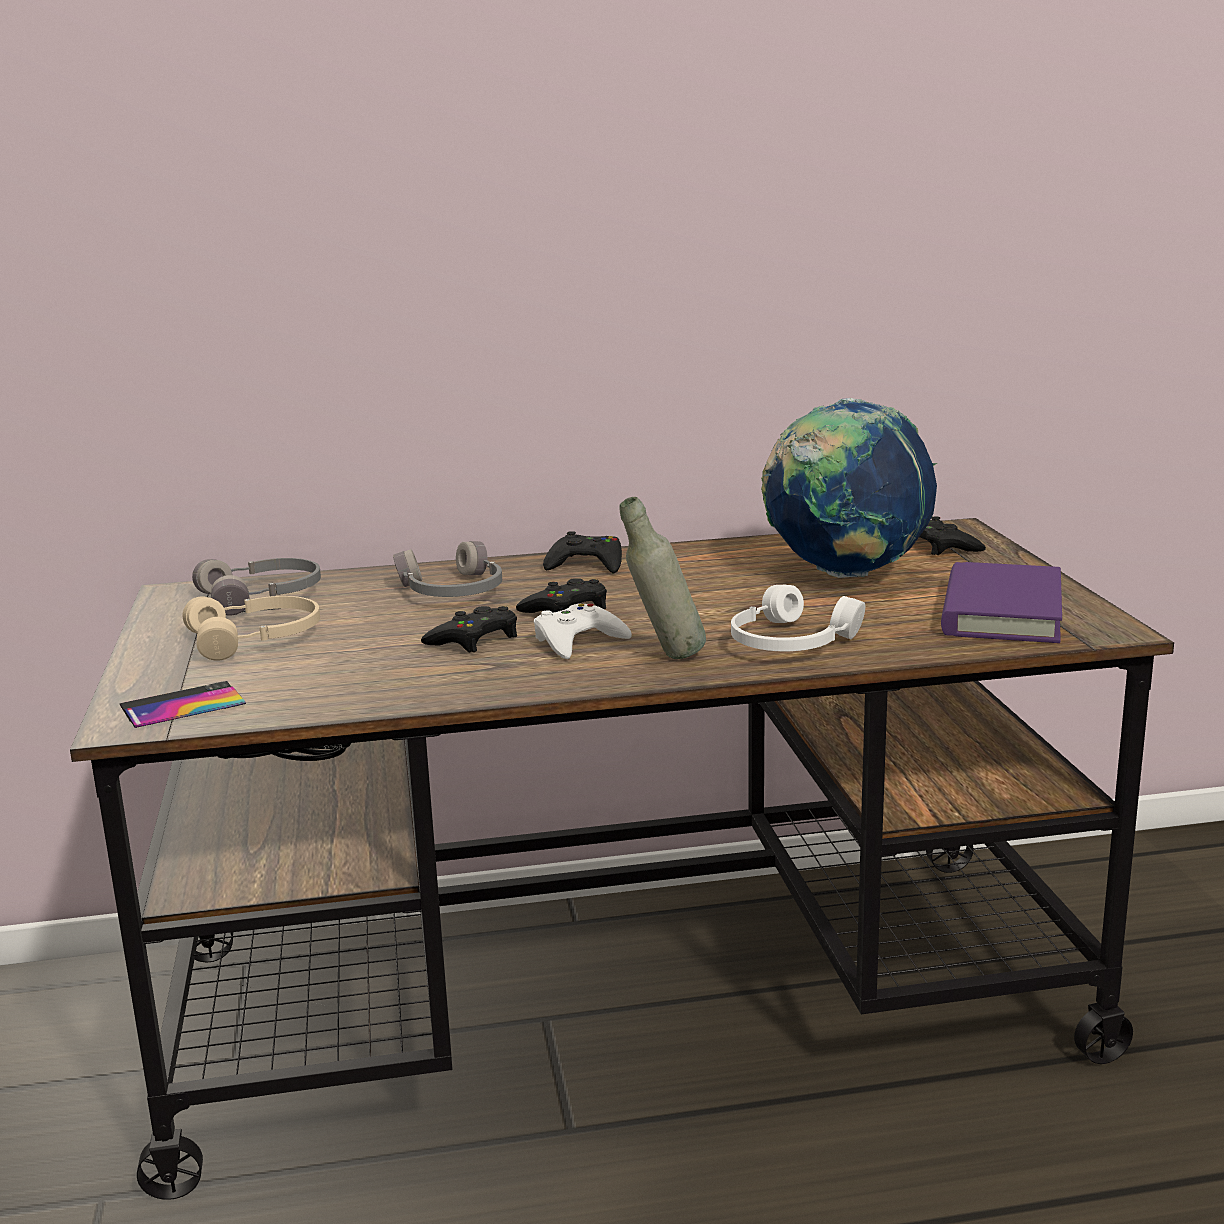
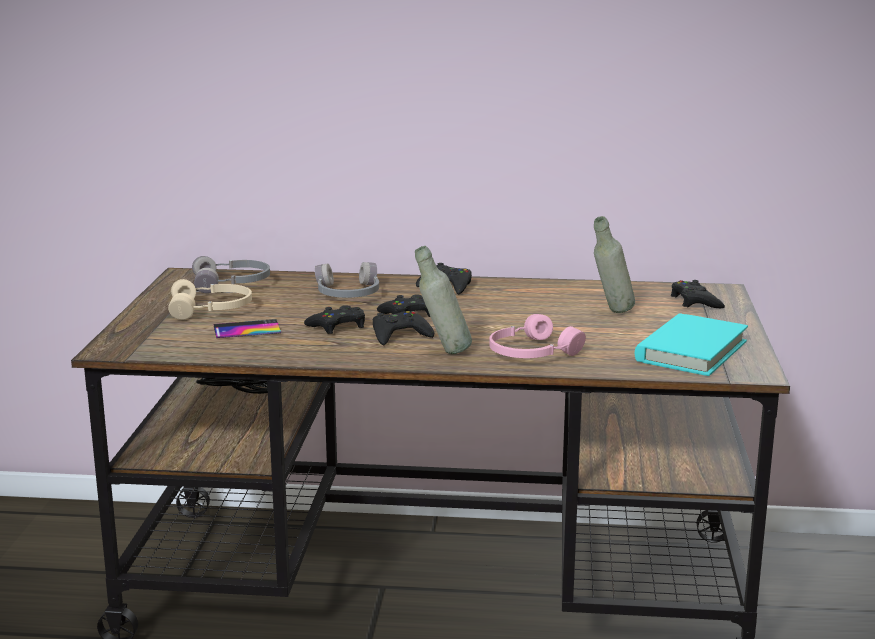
camera: 15 degrees right, 0 degrees up
phone [120,681,246,728] -> phone moved to [213,319,281,338]
white game controller [534,603,632,659] -> black game controller [373,311,434,345]
white headphones [731,585,865,651] -> pink headphones [489,314,586,358]
globe [761,398,937,578] -> grey bottle [594,216,635,313]
purple book [941,562,1062,643] -> turquoise book [635,313,748,376]

